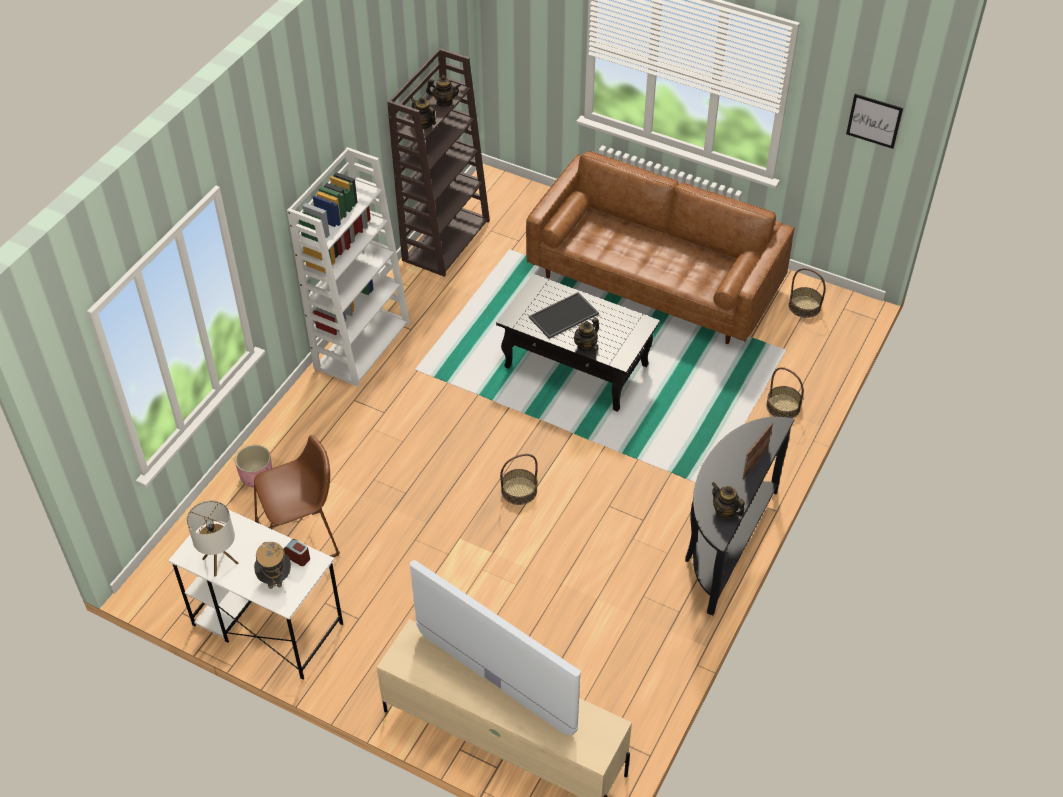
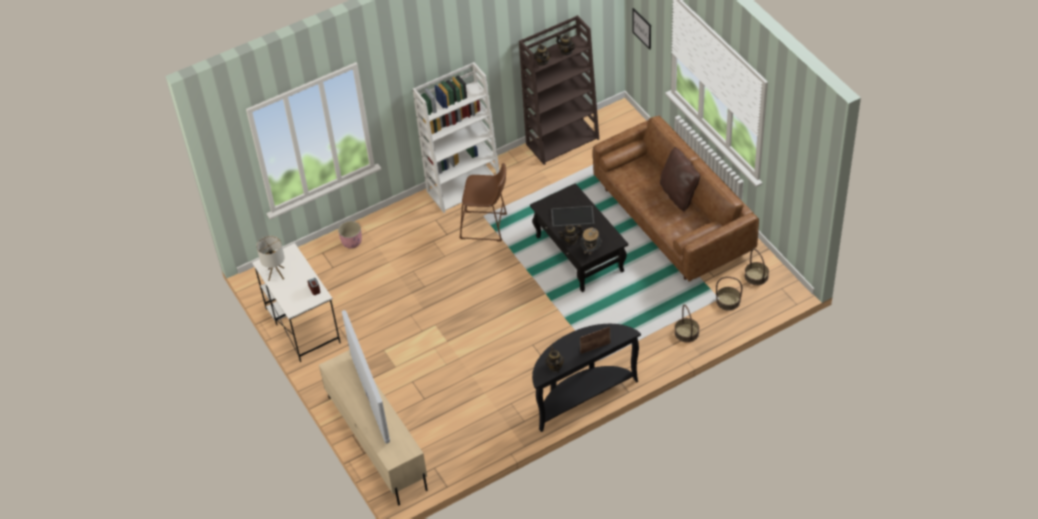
camera: 35 degrees right, 0 degrees up
brown stool [254,435,340,557] -> brown stool moved to [459,163,507,242]
hat [254,542,291,589] -> hat moved to [580,228,602,255]
basket [500,454,538,505] -> basket moved to [716,277,742,311]
picture [846,94,903,149] -> picture moved to [632,8,651,50]
none -> brown pillow [660,147,700,212]

